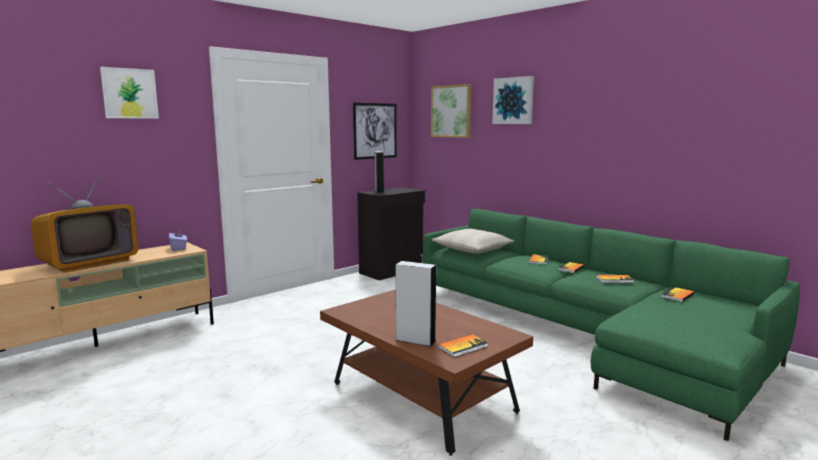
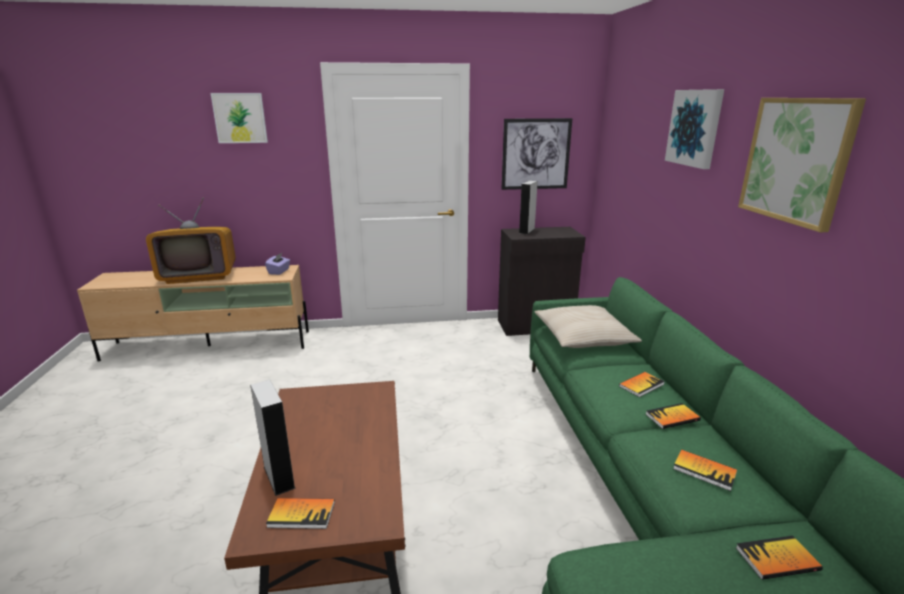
camera: 35 degrees right, 10 degrees up
picture [431,84,471,138] -> picture moved to [738,98,866,232]

